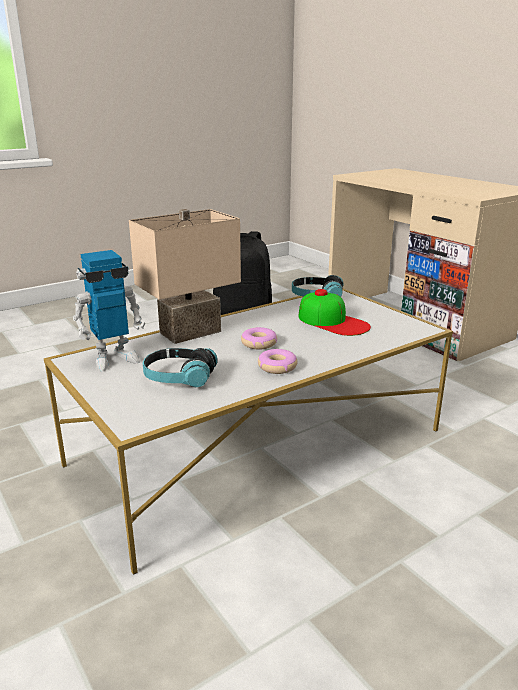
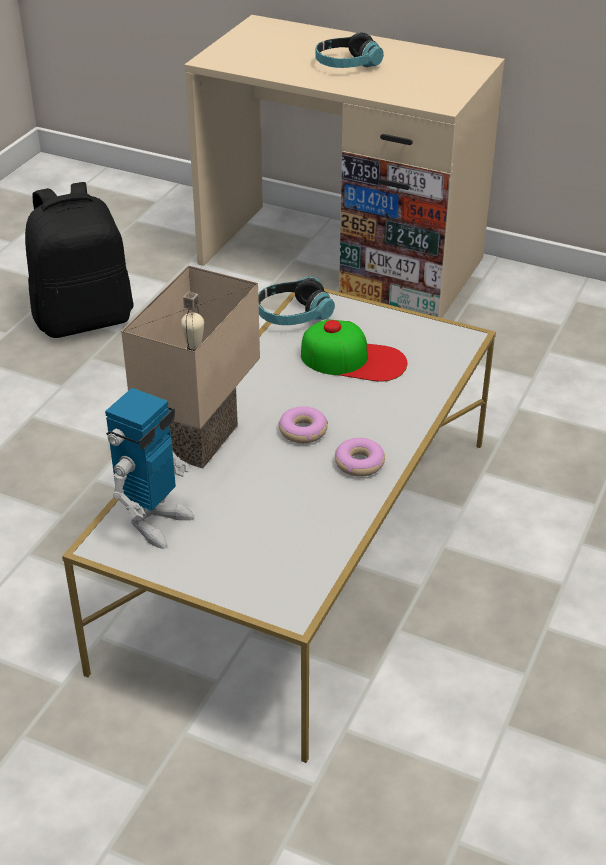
camera: 30 degrees left, 15 degrees up
headphones [143,348,218,387] -> headphones moved to [316,32,384,68]

